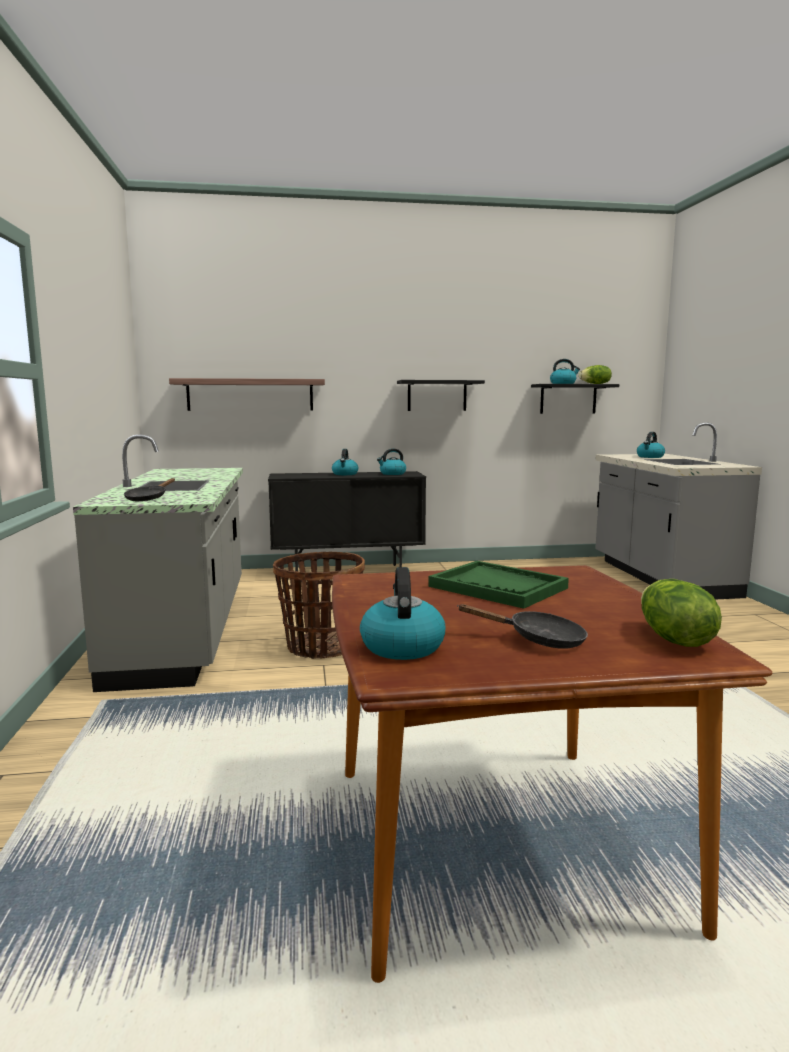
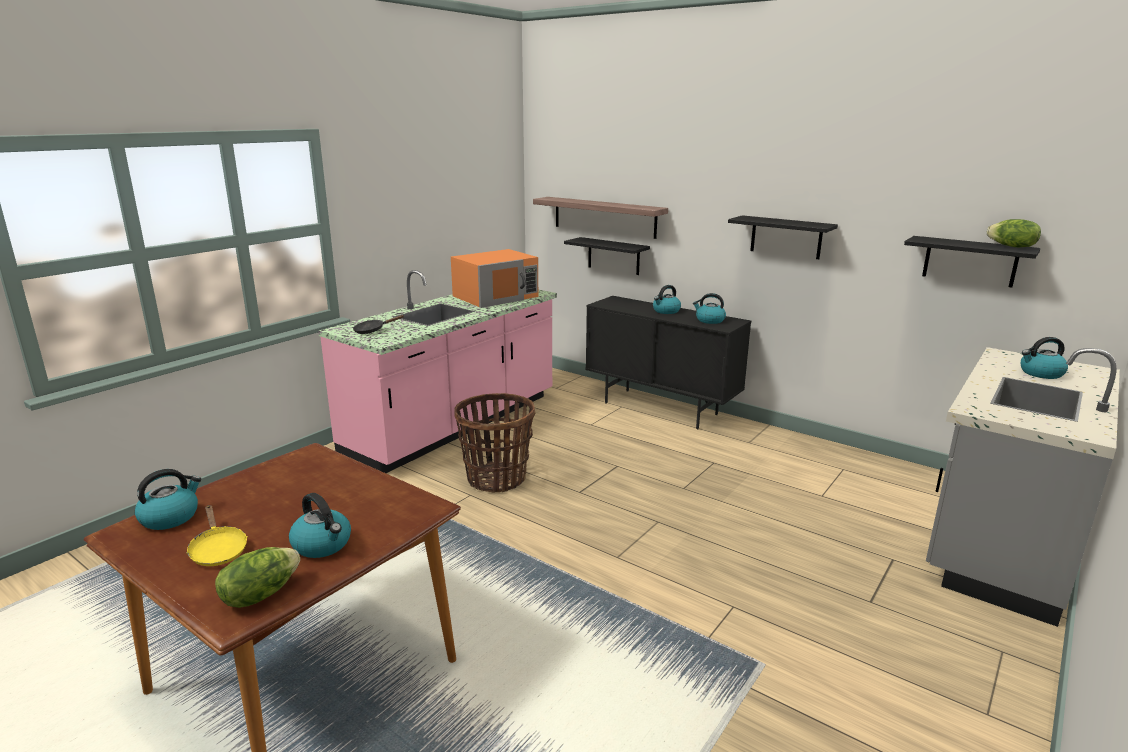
camera: 45 degrees right, 10 degrees up
grey counter [73,435,243,692] -> pink counter [318,270,557,473]
green tray [429,561,569,609] -> none
black frying pan [457,604,588,649] -> yellow frying pan [186,505,248,566]
kettle [550,359,580,384] -> kettle moved to [289,493,351,558]
none -> orange microwave [451,249,538,308]
none -> black shelf [564,237,650,275]

